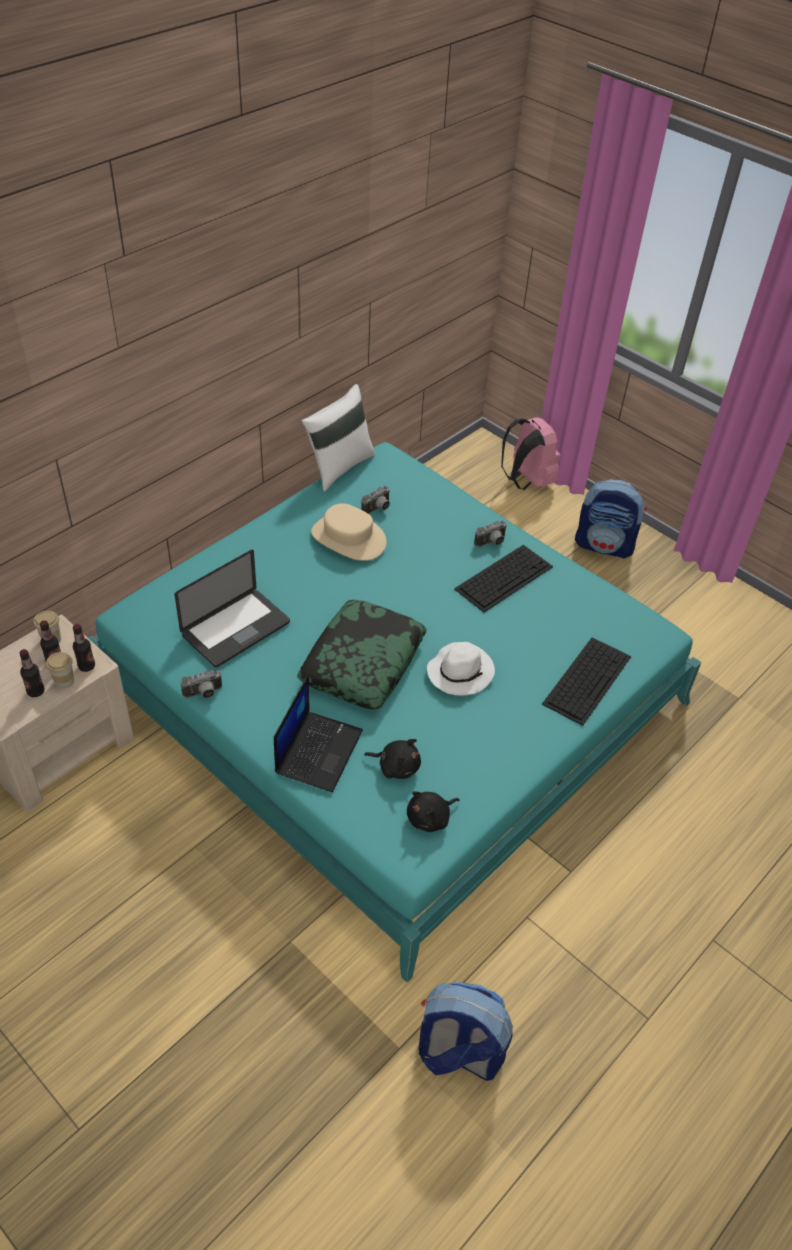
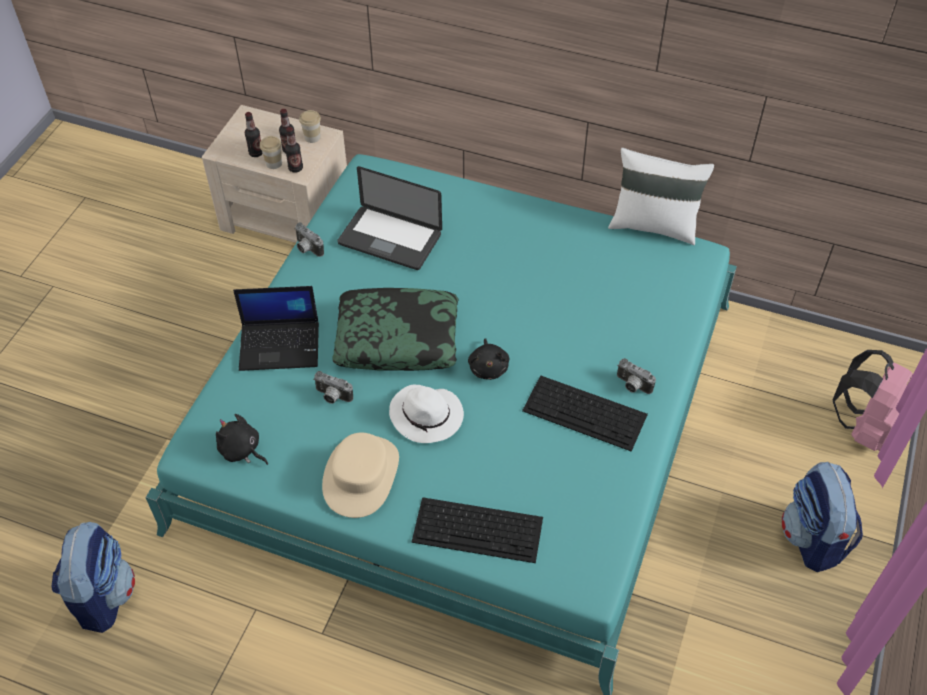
camera: 70 degrees right, 5 degrees up
beige hat [311,503,387,561] -> beige hat moved to [322,433,399,518]
camera [361,486,390,514] -> camera moved to [313,371,353,404]
black plush toy [364,739,421,779] -> black plush toy moved to [468,338,509,380]

